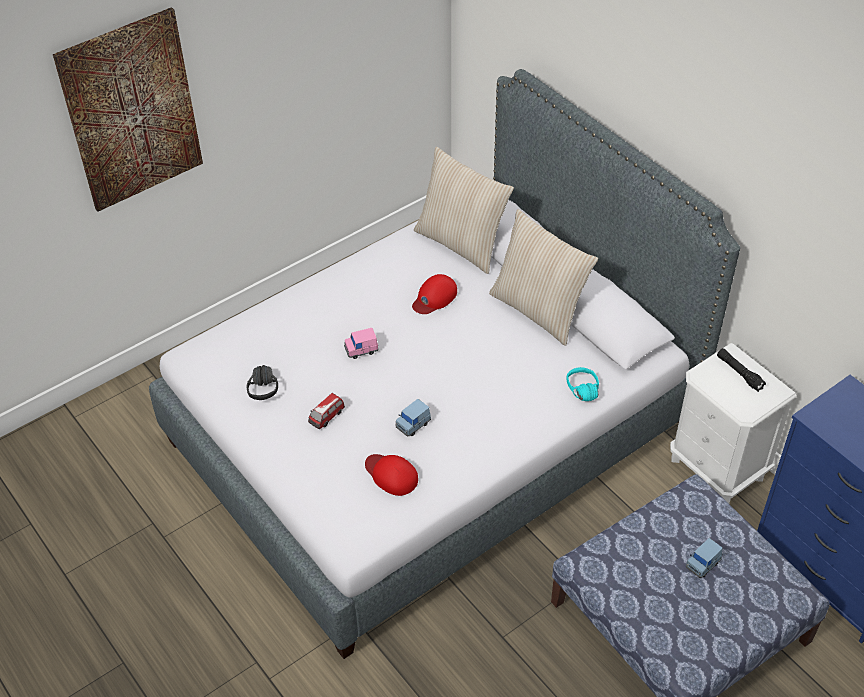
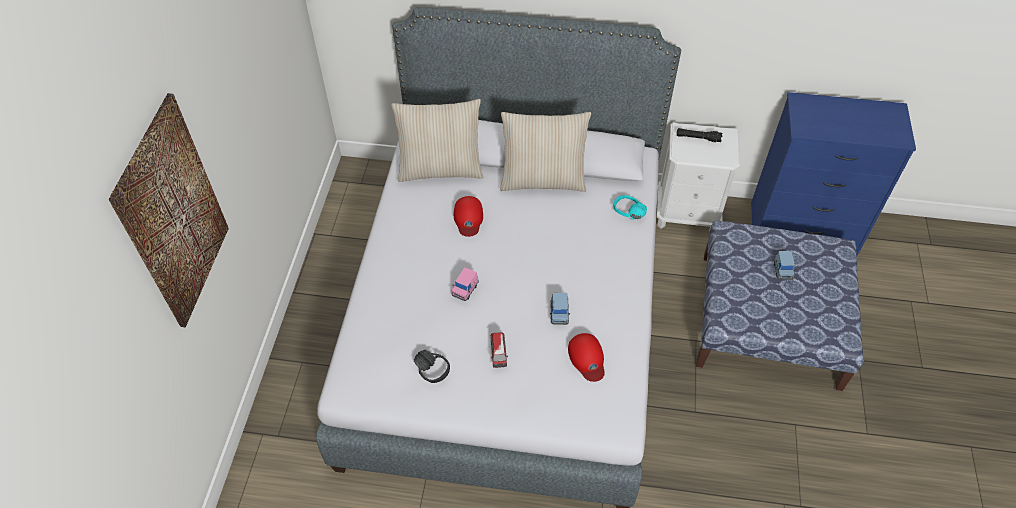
camera: 45 degrees left, 5 degrees up
red cap [365,454,418,496] -> red cap turned 105 degrees counterclockwise [568,333,605,382]

